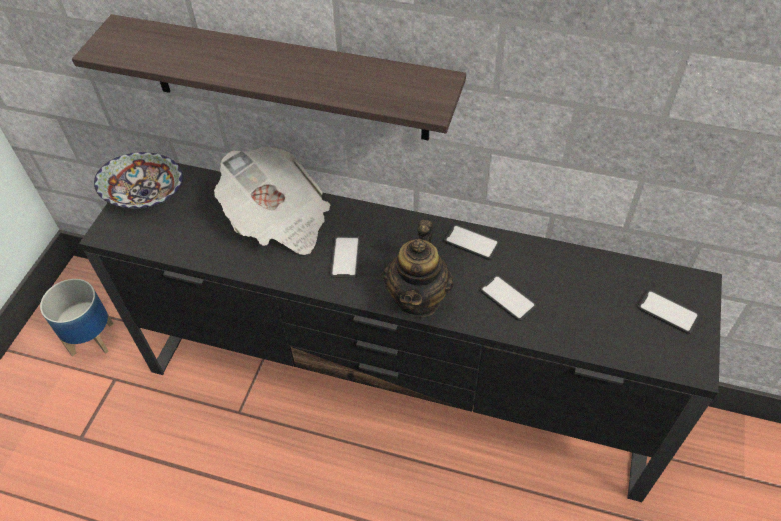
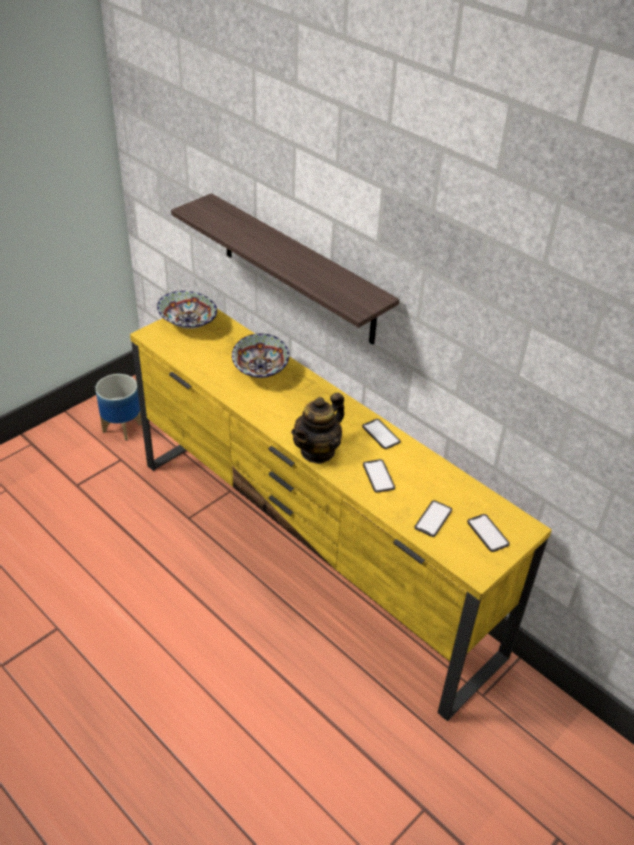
camera: 25 degrees right, 10 degrees down
black tv stand [79,163,722,502] -> yellow tv stand [130,309,552,722]
newspaper [214,147,330,255] -> bowl [232,333,289,378]
phone [330,236,360,278] -> phone moved to [415,500,452,537]

